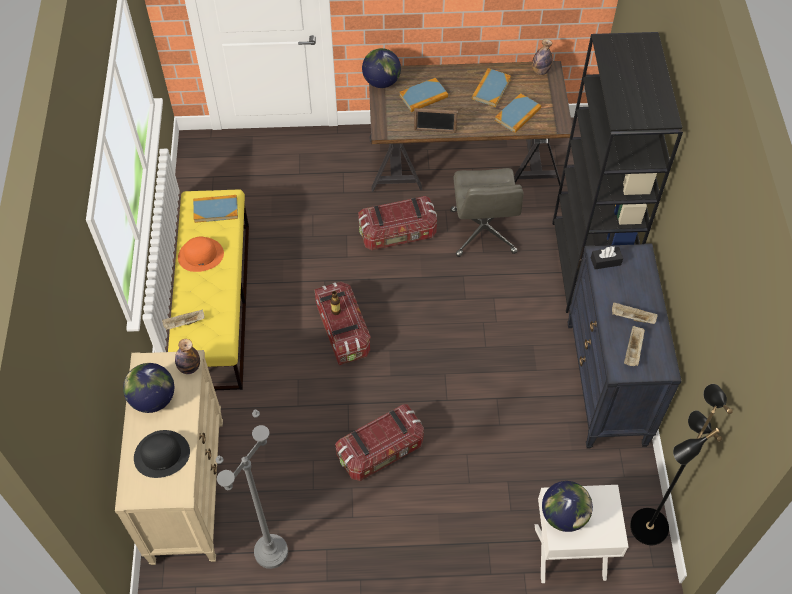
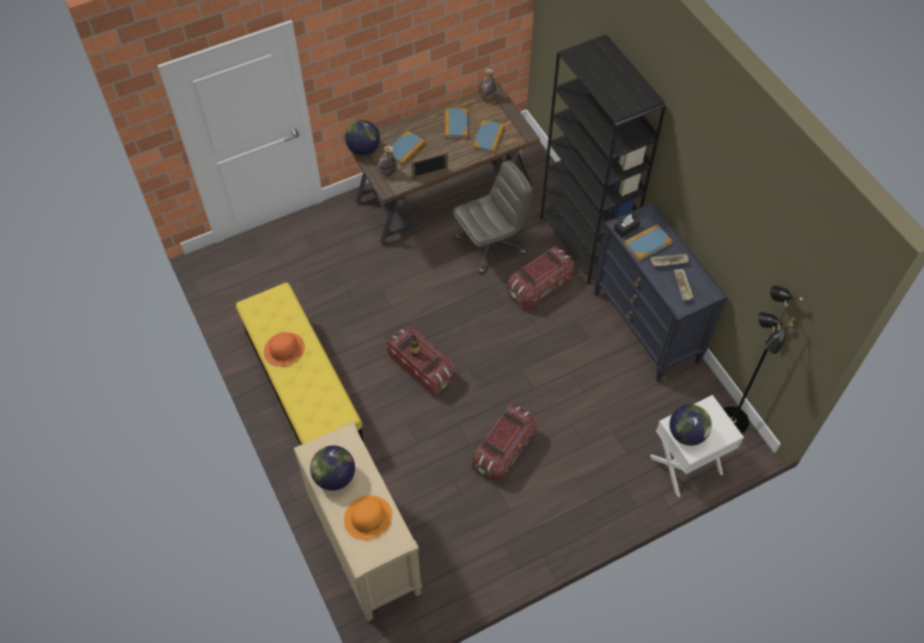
camera: 25 degrees left, 0 degrees up
black hat [134,430,190,478] -> orange hat [344,495,392,540]
beige tray [162,310,205,330] -> none
bottle [175,339,200,374] -> bottle moved to [379,145,396,176]
book [193,195,238,223] -> book moved to [624,224,672,261]
grey floor lamp [216,409,288,569] -> none
storage box [358,196,437,250] -> storage box moved to [507,246,574,308]
grey office chair [451,168,524,257] -> grey office chair turned 90 degrees counterclockwise [453,160,532,274]

